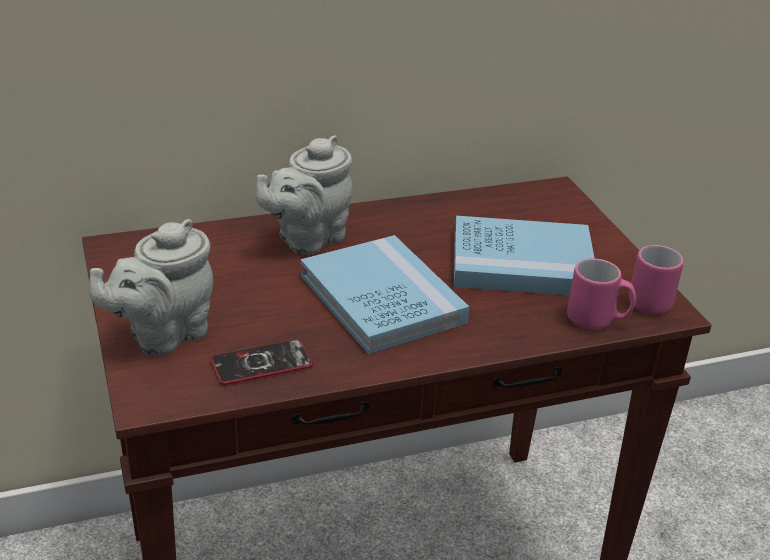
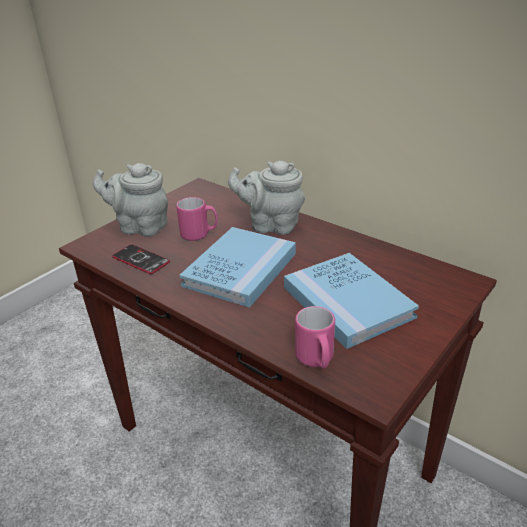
camera: 60 degrees right, 0 degrees up
pink mug [629,245,684,315] -> pink mug moved to [176,197,218,241]

